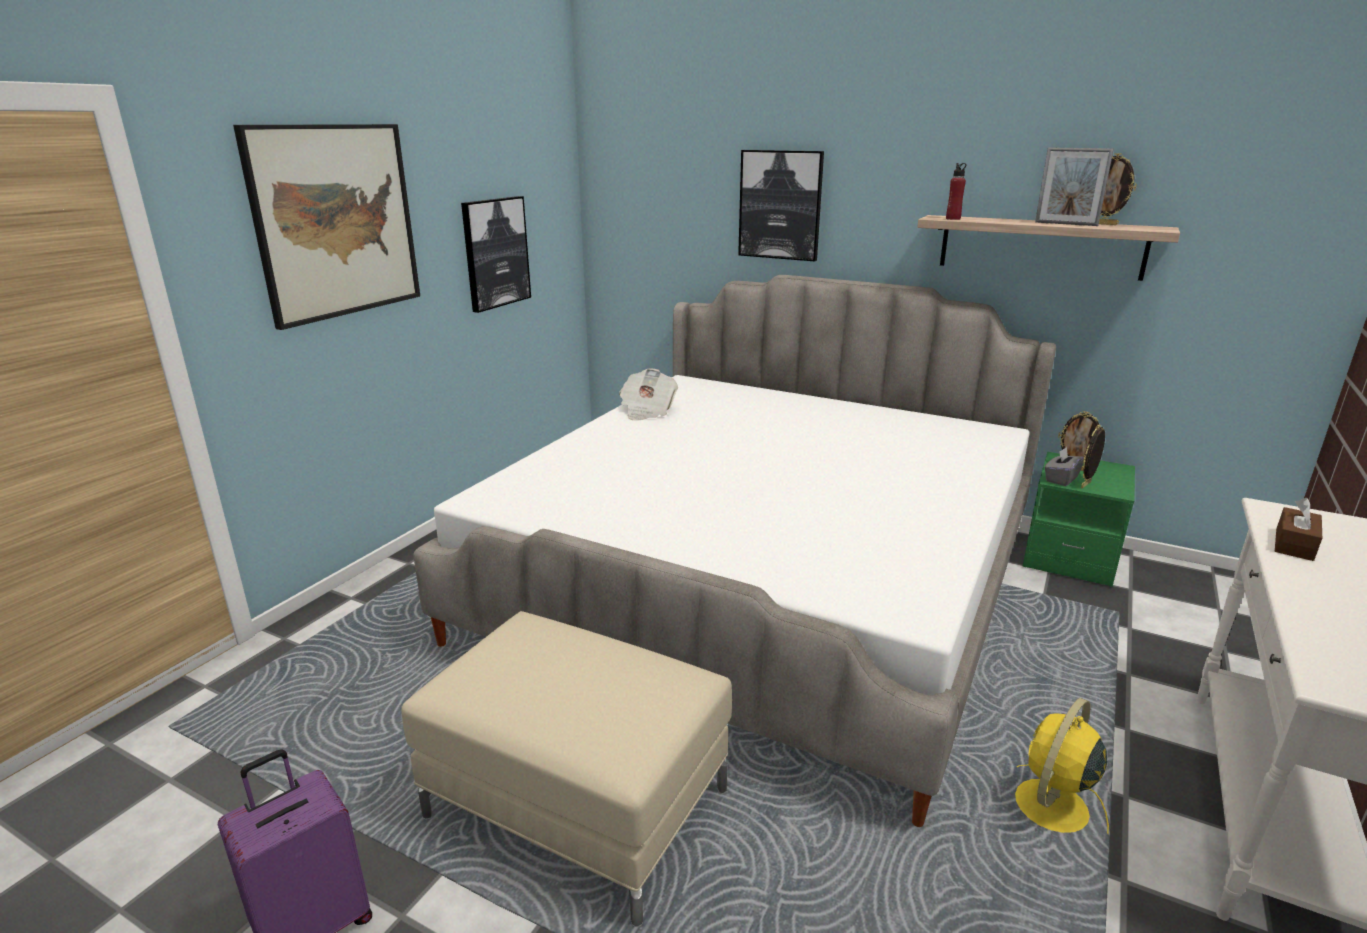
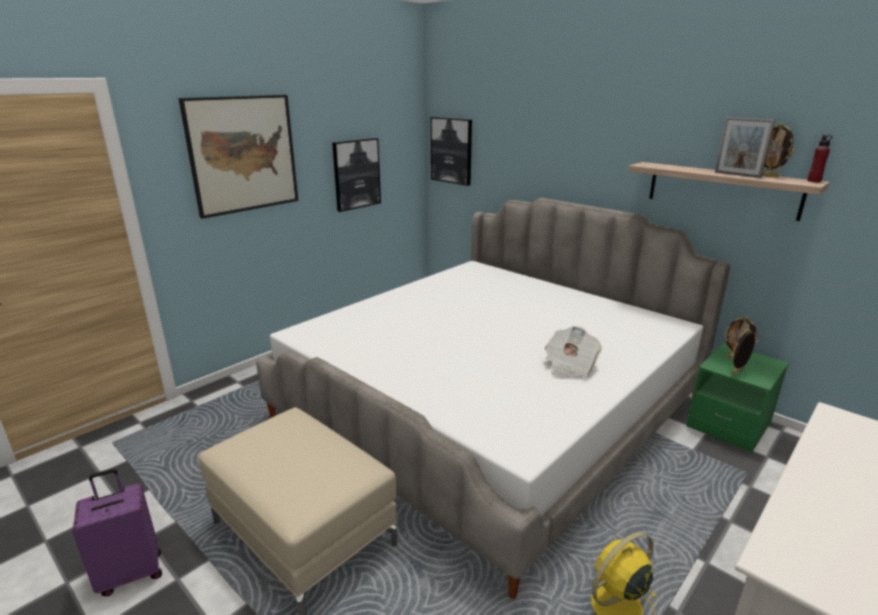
camera: 15 degrees right, 0 degrees up
newspaper [619,368,678,421] -> newspaper moved to [545,326,602,379]
picture [738,150,824,261] -> picture moved to [431,117,472,186]
red bottle [946,163,966,220] -> red bottle moved to [807,135,833,182]
grey tissue box [1045,447,1084,486] -> none
brown tissue box [1275,498,1322,561] -> none

